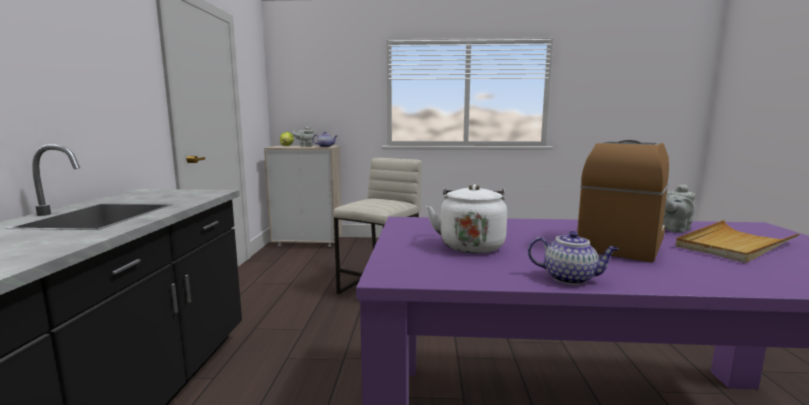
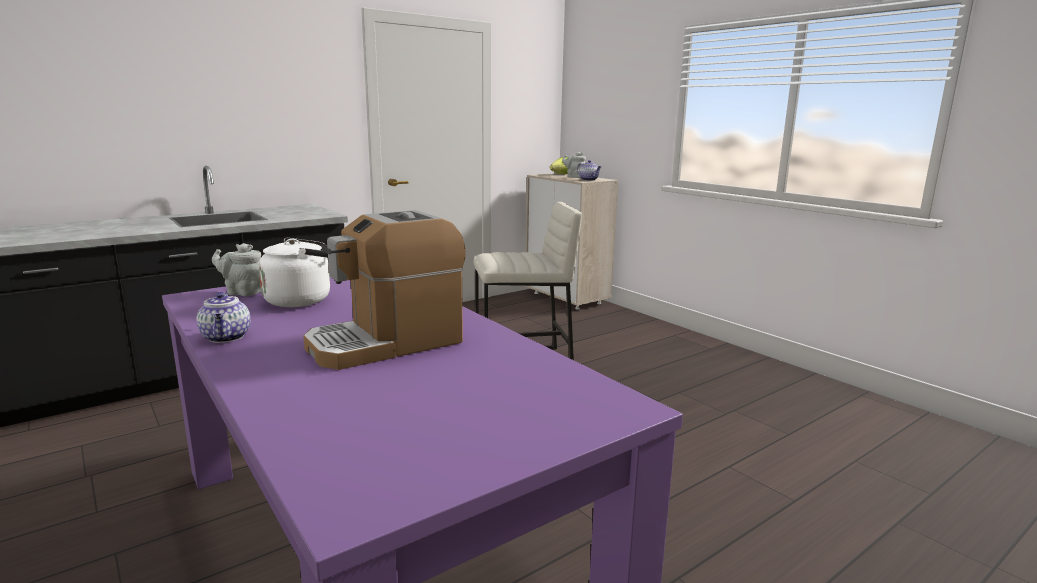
camera: 50 degrees right, 5 degrees up
coffee machine [577,140,669,263] -> coffee machine turned 150 degrees clockwise [303,210,466,370]
grey teapot [663,184,696,233] -> grey teapot moved to [212,243,261,296]
beige tray [676,220,800,263] -> none

